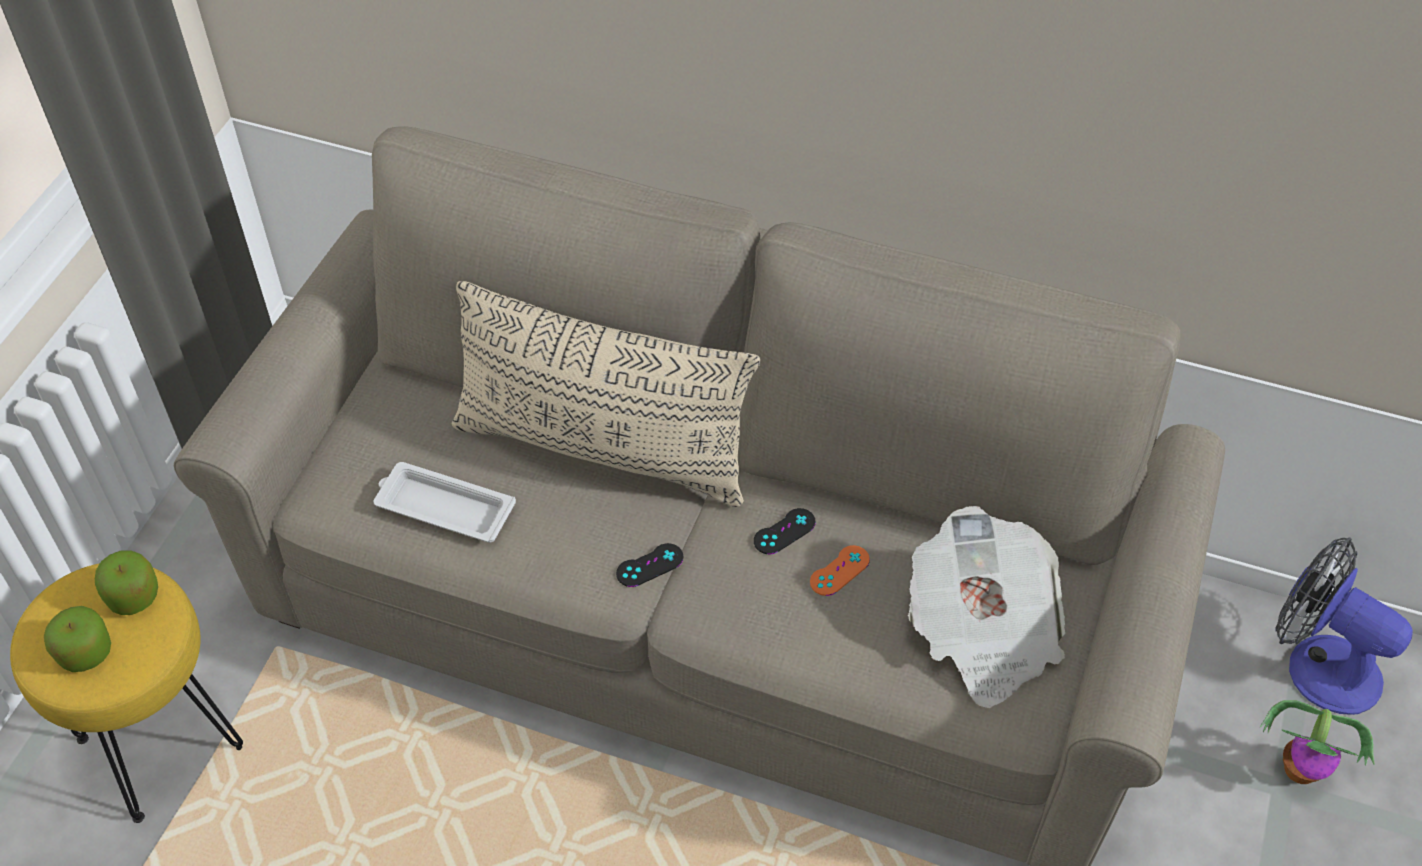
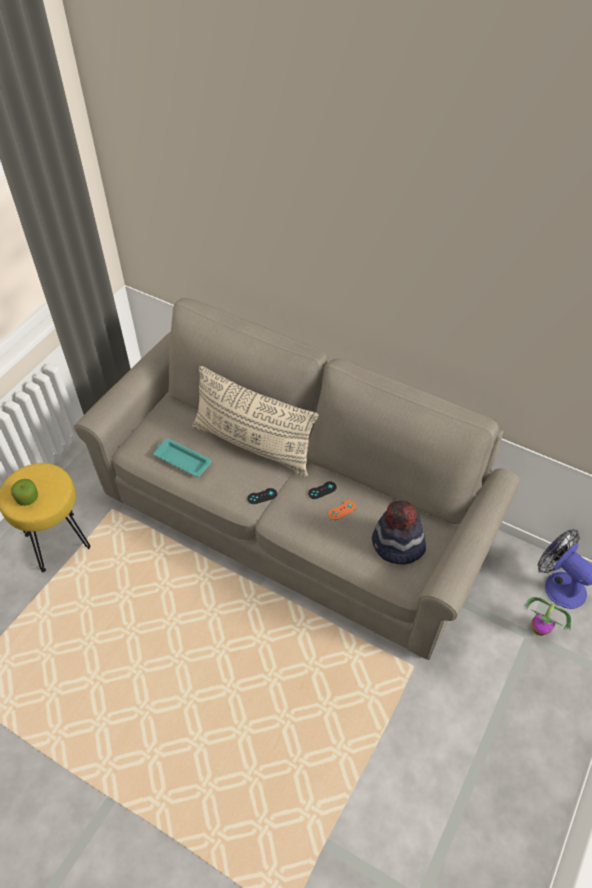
camera: 10 degrees right, 0 degrees up
apple [95,550,158,615] -> none
white tray [374,462,516,543] -> turquoise tray [154,439,212,477]
newspaper [908,506,1065,708] -> hat [372,500,426,565]

